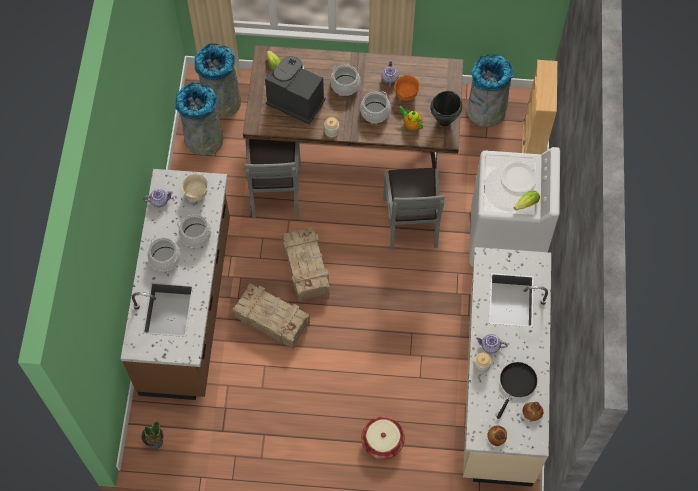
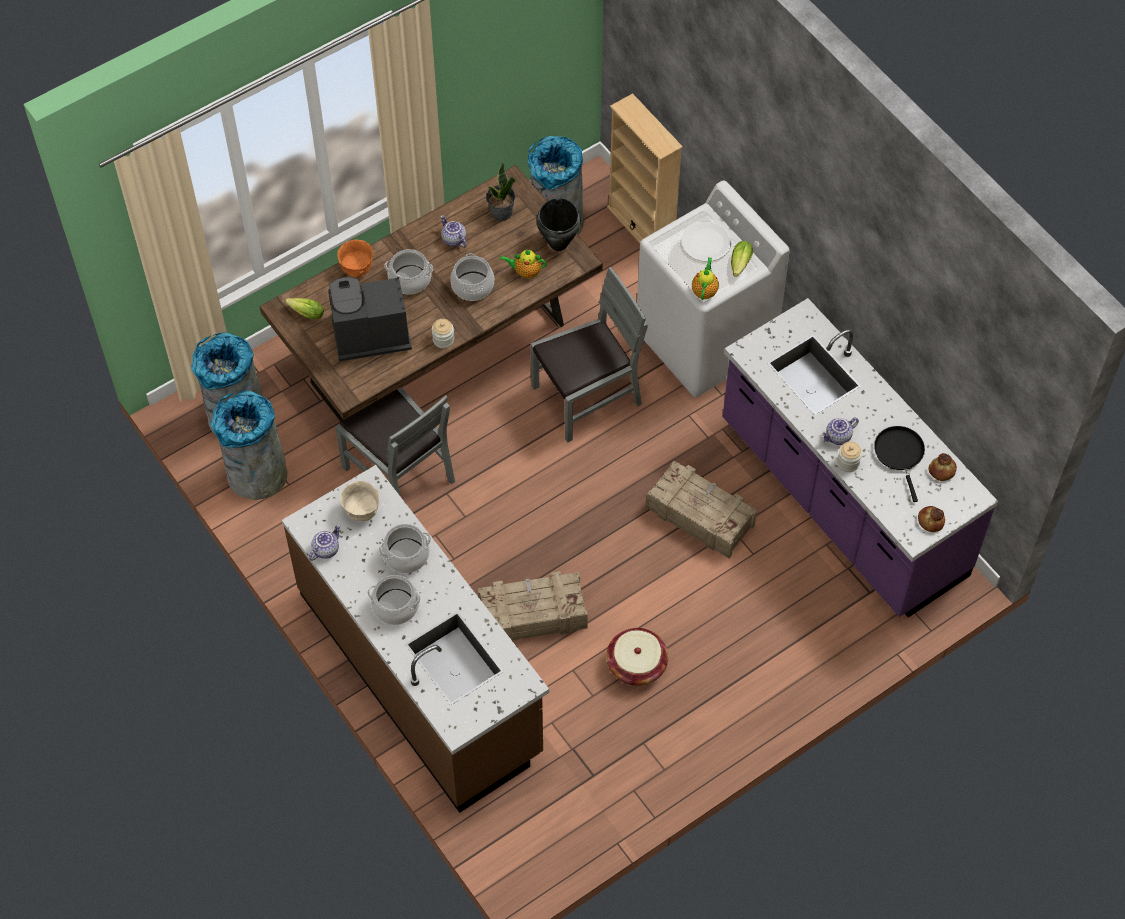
camera: 40 degrees left, 5 degrees down
potted plant [141,421,163,449] -> potted plant moved to [486,162,516,221]
crate [282,227,330,302] -> crate moved to [646,461,757,558]
basket [361,417,405,459] -> basket moved to [606,628,668,686]
grey chair [383,168,445,250] -> grey chair turned 75 degrees counterclockwise [531,267,648,443]
orange bowl [395,75,420,101] -> orange bowl moved to [337,240,373,277]
beige counter [463,247,551,486] -> purple counter [723,298,998,617]
none -> teapot [692,257,719,300]

